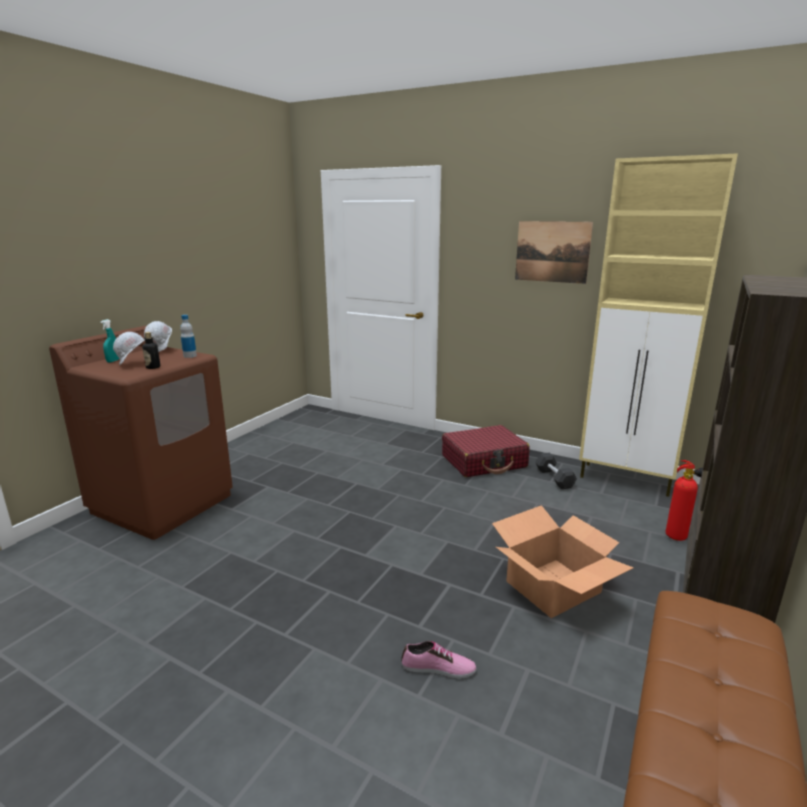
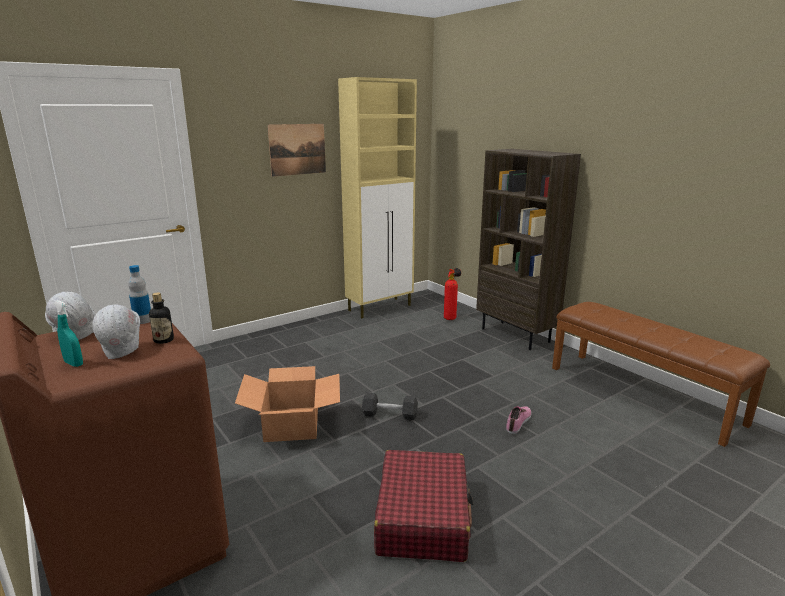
camera: 65 degrees left, 0 degrees up
red suitcase [442,425,529,477] -> red suitcase moved to [374,450,473,562]
cardboard box [492,505,633,618] -> cardboard box moved to [235,366,340,442]
black dumbbell [535,453,577,489] -> black dumbbell moved to [362,392,418,420]

